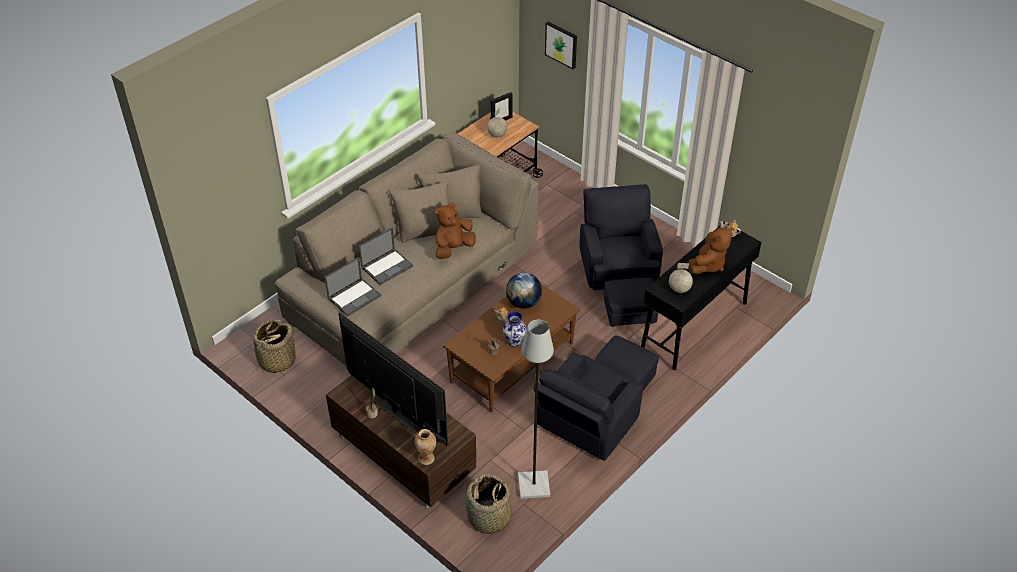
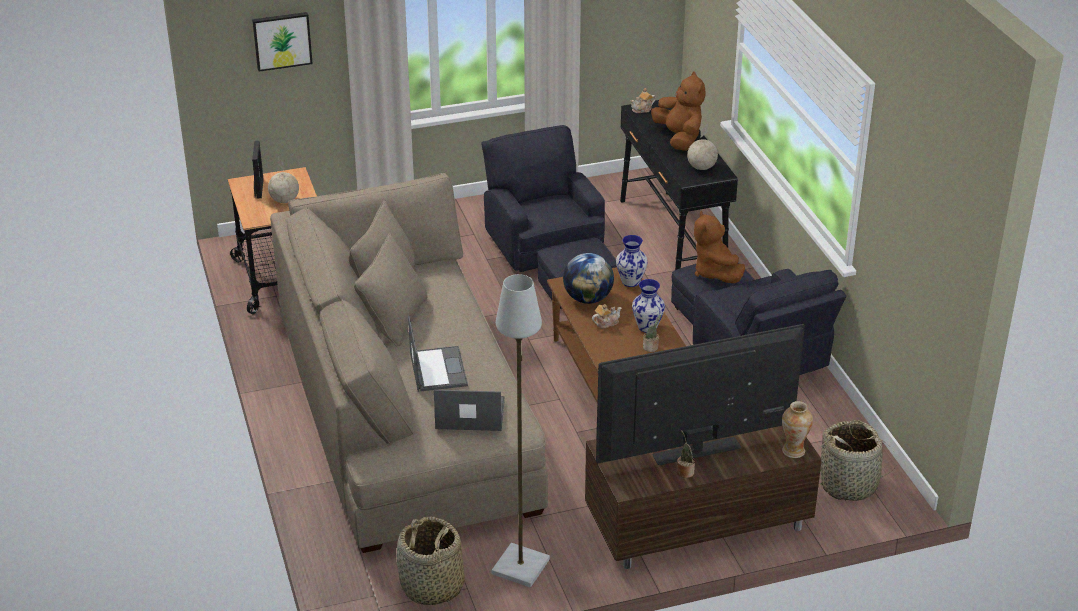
camera: 60 degrees left, 10 degrees down
laptop [324,257,381,317] -> laptop turned 75 degrees counterclockwise [434,390,505,431]
brown plush toy [435,202,476,259] -> brown plush toy moved to [694,210,745,283]
grey floor lamp [518,320,554,499] -> grey floor lamp moved to [492,274,550,587]
black armchair [580,184,663,327] -> black armchair turned 45 degrees clockwise [481,125,617,309]
none -> vase [616,235,648,287]

